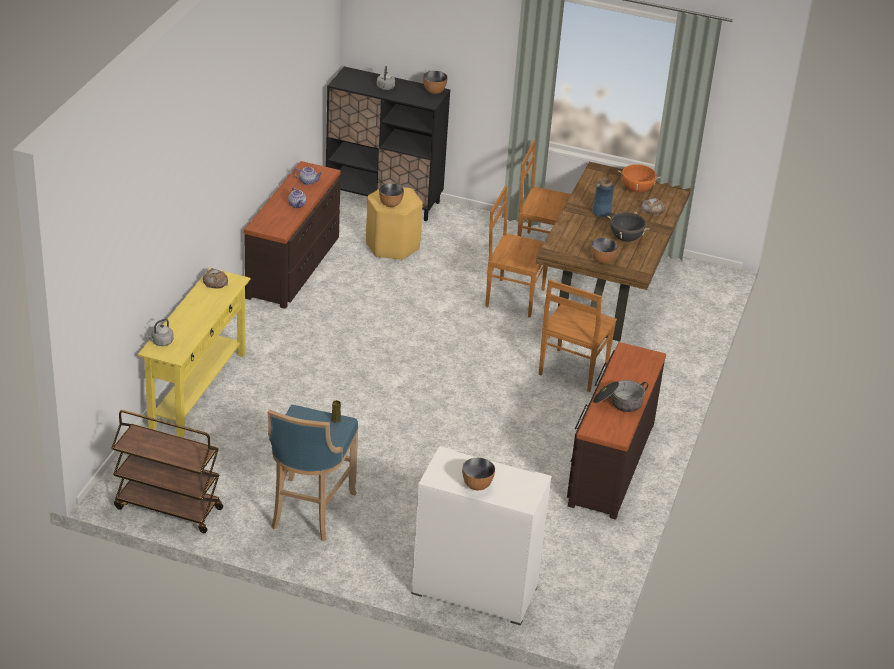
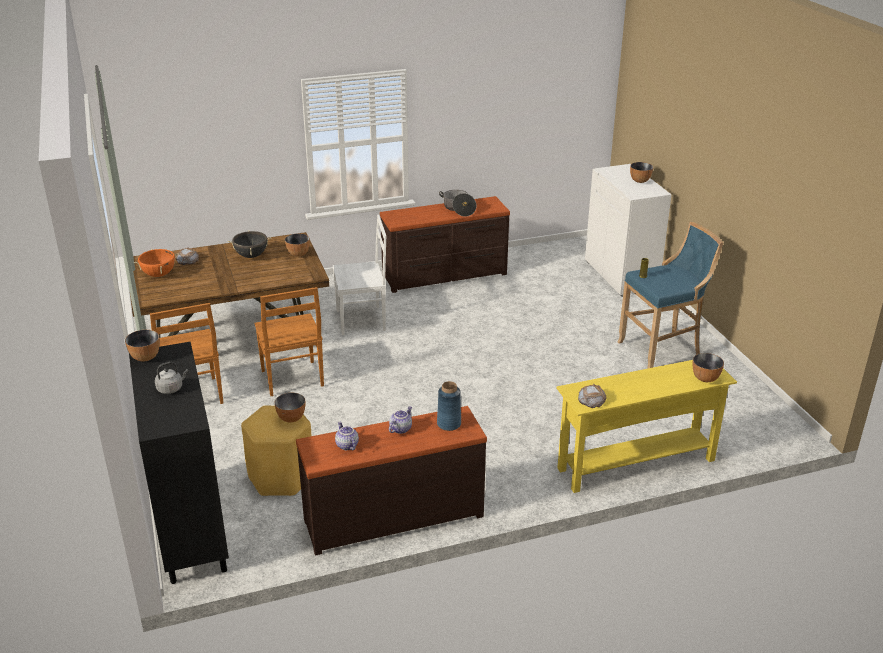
camera: 125 degrees left, 5 degrees down
brown cart [112,410,223,533] -> none
grey kettle [146,319,174,346] -> bowl [693,353,724,382]
brown chair [539,279,617,392] -> white chair [333,215,386,335]
blue vase [592,178,614,217] -> blue vase moved to [437,381,461,431]

